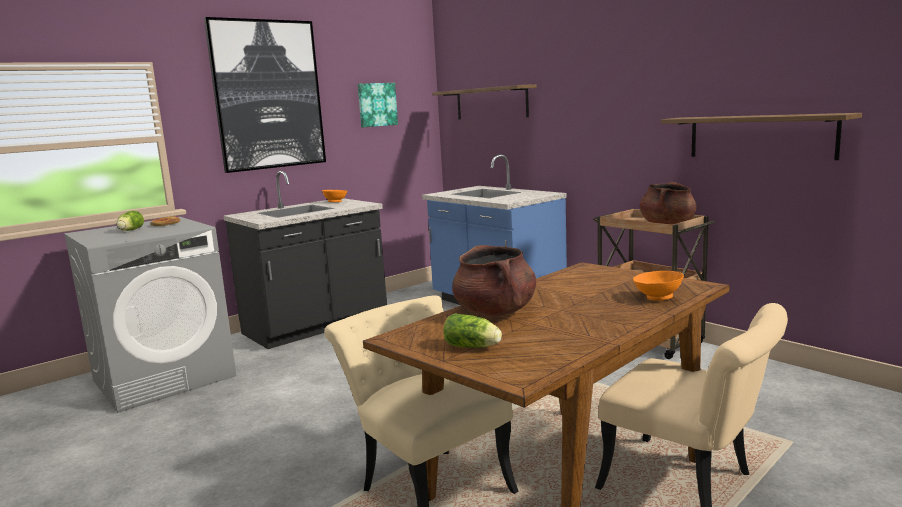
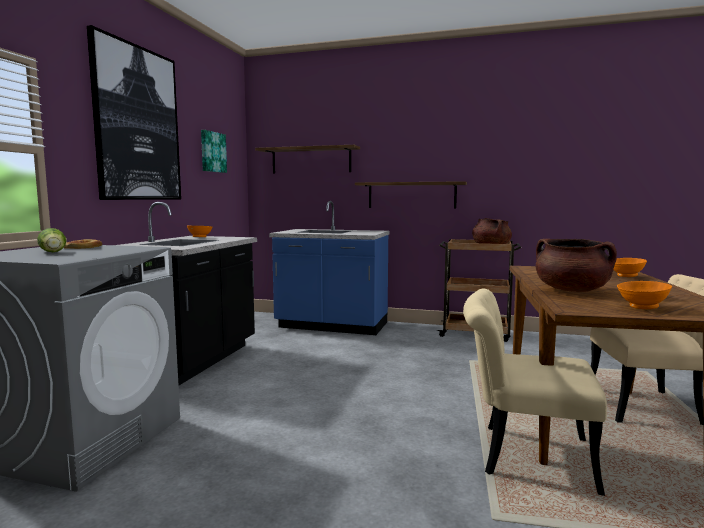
camera: 35 degrees left, 5 degrees down
lettuce [443,313,502,348] -> orange bowl [617,281,672,309]
shelf [661,113,862,160] -> shelf moved to [355,181,467,209]

